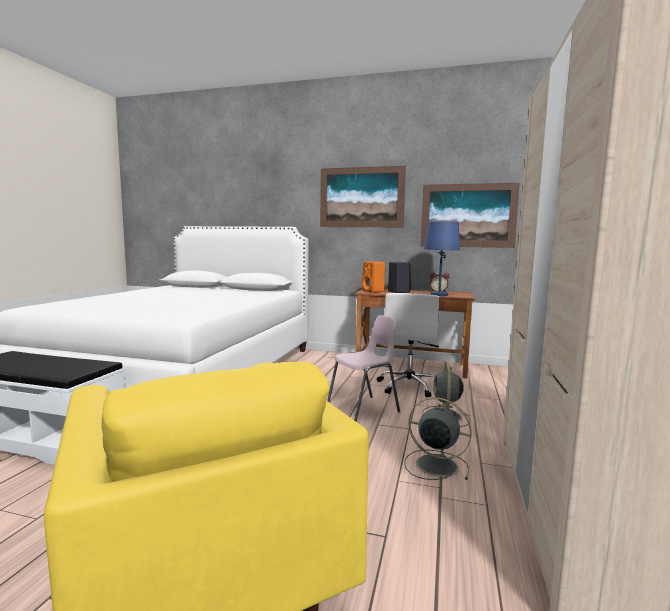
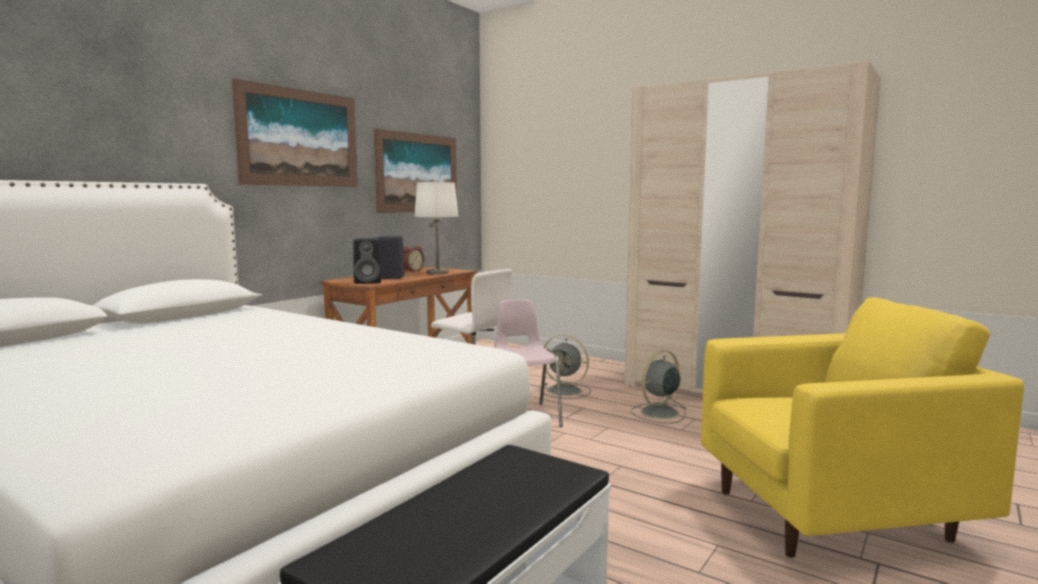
camera: 70 degrees left, 0 degrees up
orange speaker [362,261,385,293] -> black speaker [353,238,381,284]
blue table lamp [424,221,460,296] -> white table lamp [414,181,459,275]

